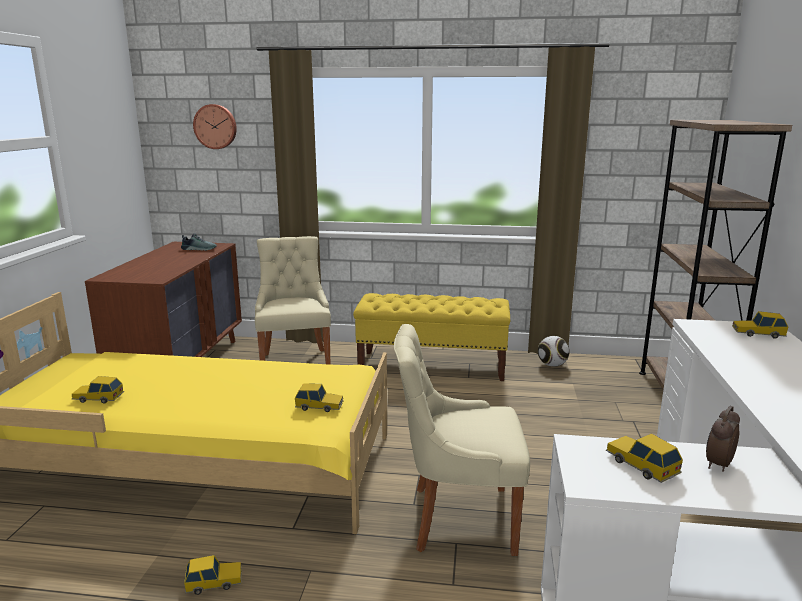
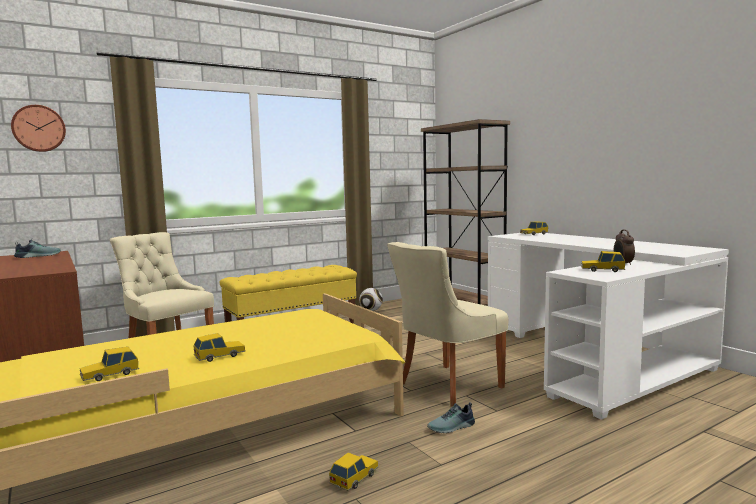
camera: 40 degrees left, 10 degrees down
toy car [295,384,344,412] -> toy car moved to [193,333,245,362]
none -> shoe [427,403,475,433]

